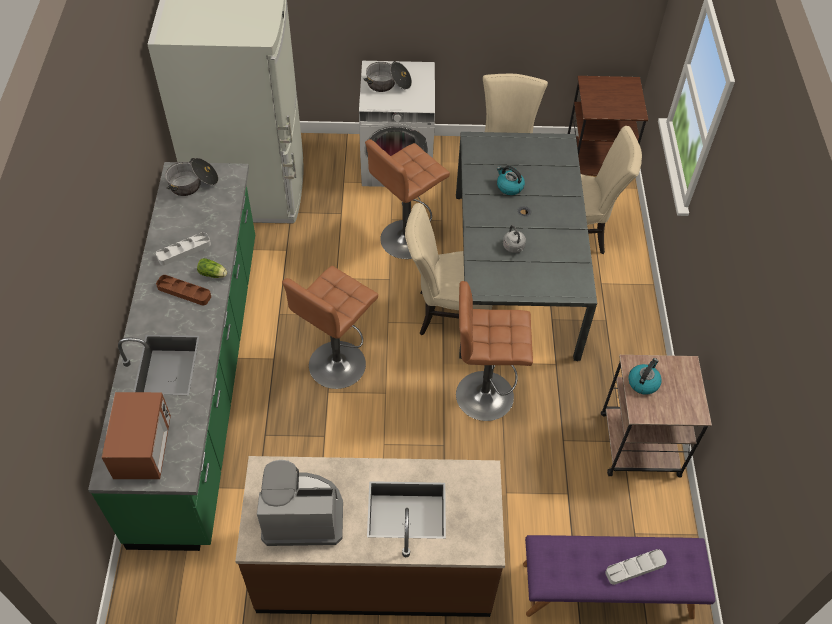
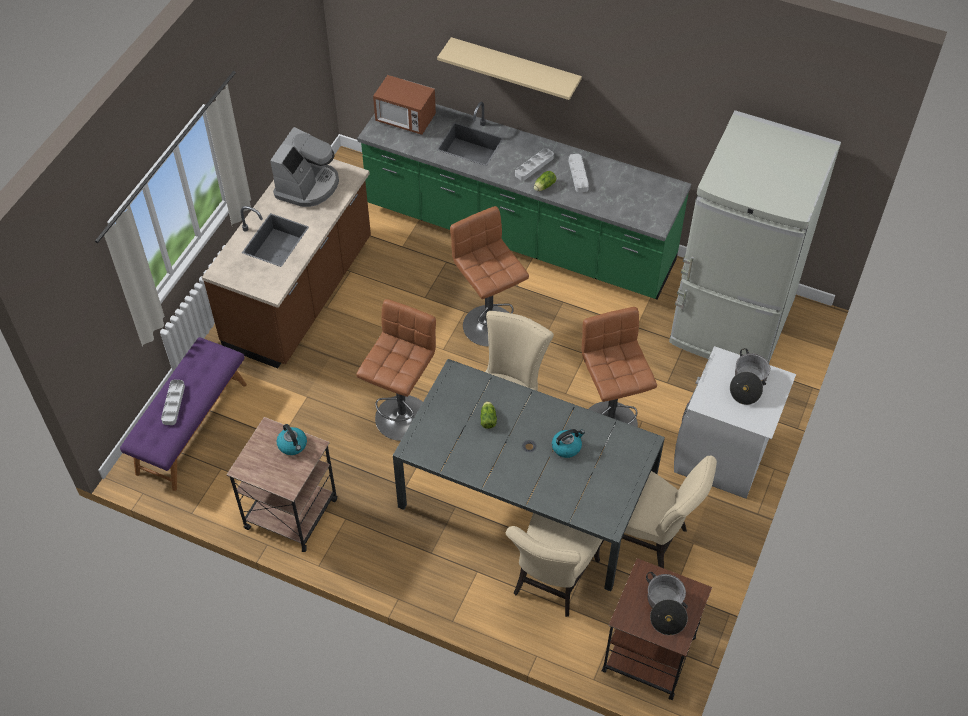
camera: 115 degrees right, 0 degrees up
brown tray [156,275,211,306] -> grey tray [515,148,554,181]
cooking pot [165,158,219,196] -> cooking pot moved to [646,572,688,635]
grey kettle [503,225,526,253] -> lettuce [480,401,497,429]
none -> beige shelf [437,37,582,100]

